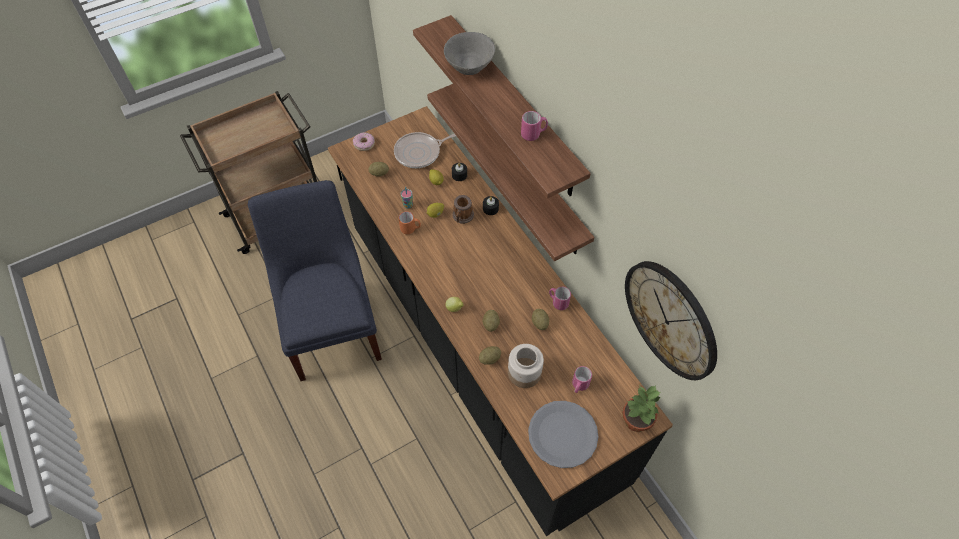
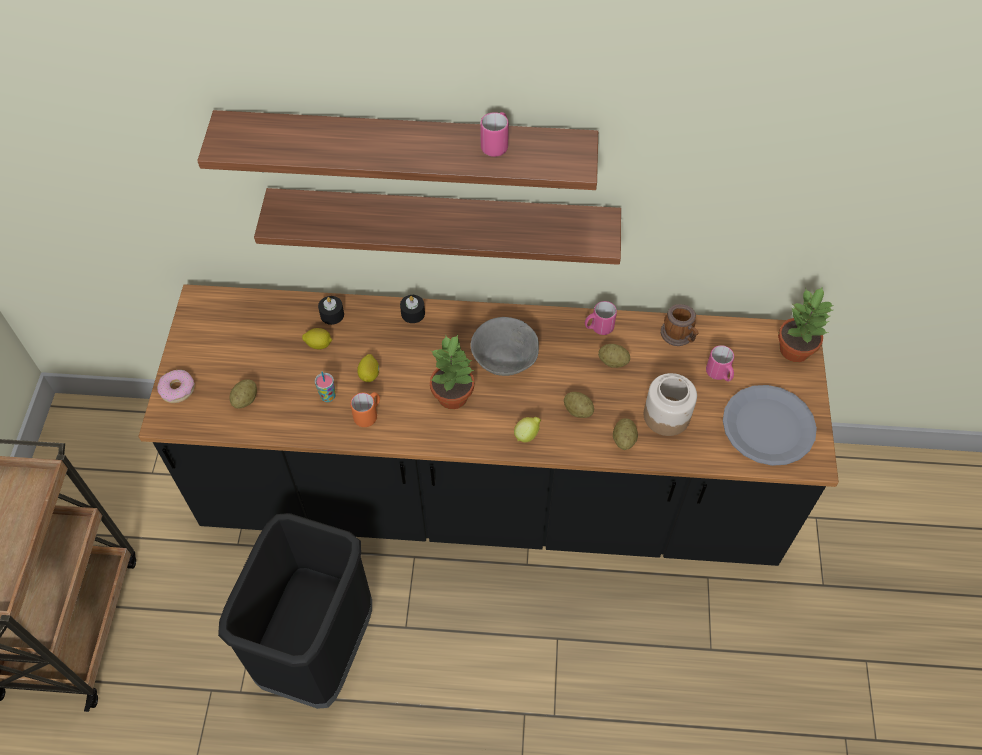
camera: 55 degrees left, 0 degrees up
blue chair [248,180,382,381] -> black trash can [218,513,372,709]
frying pan [394,132,456,168] -> none
grey bowl [444,32,495,75] -> grey bowl moved to [470,317,539,376]
mug [452,195,474,224] -> mug moved to [661,304,699,346]
wall clock [625,261,717,380] -> none
none -> potted plant [430,335,474,409]

